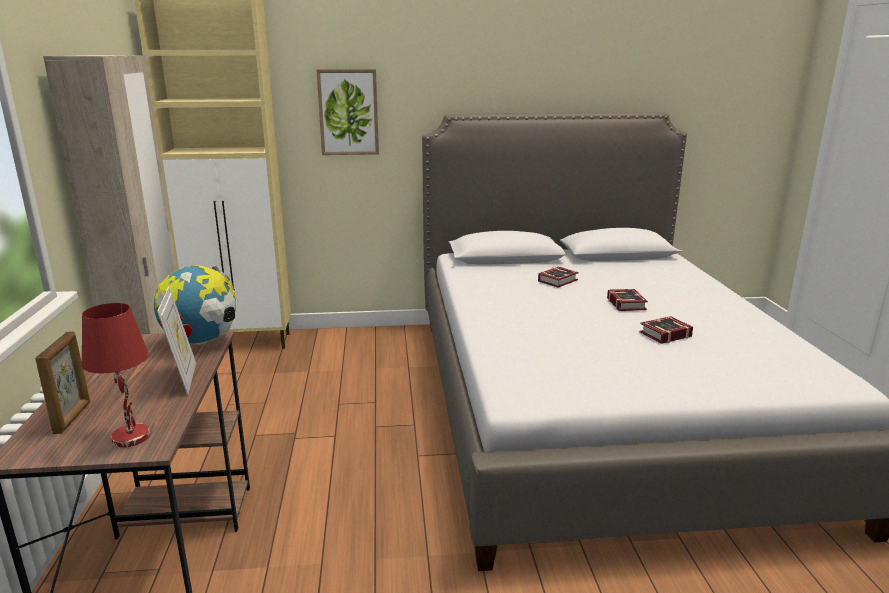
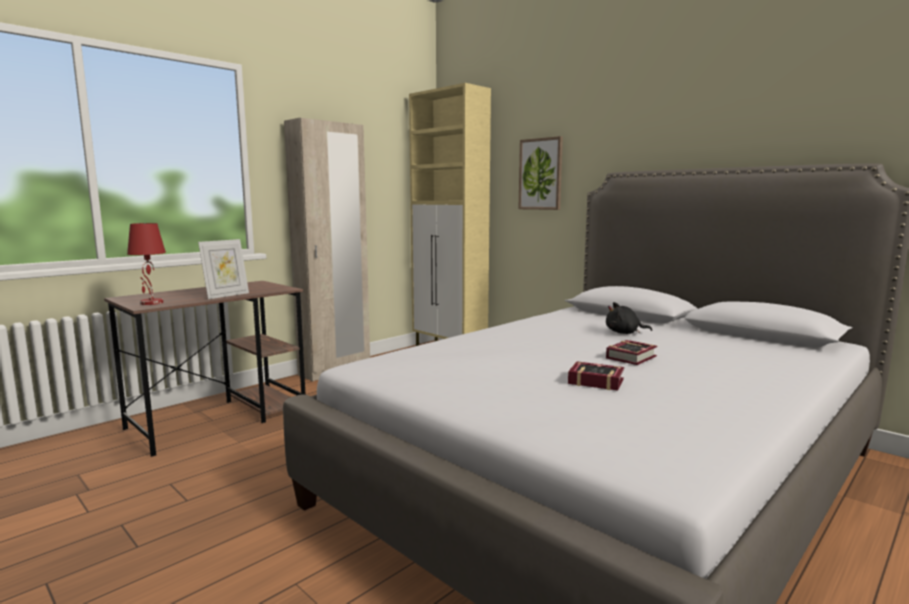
camera: 50 degrees right, 10 degrees down
picture frame [35,331,90,434] -> none
globe [154,264,236,345] -> none
book [538,267,579,288] -> black plush toy [606,302,652,334]

